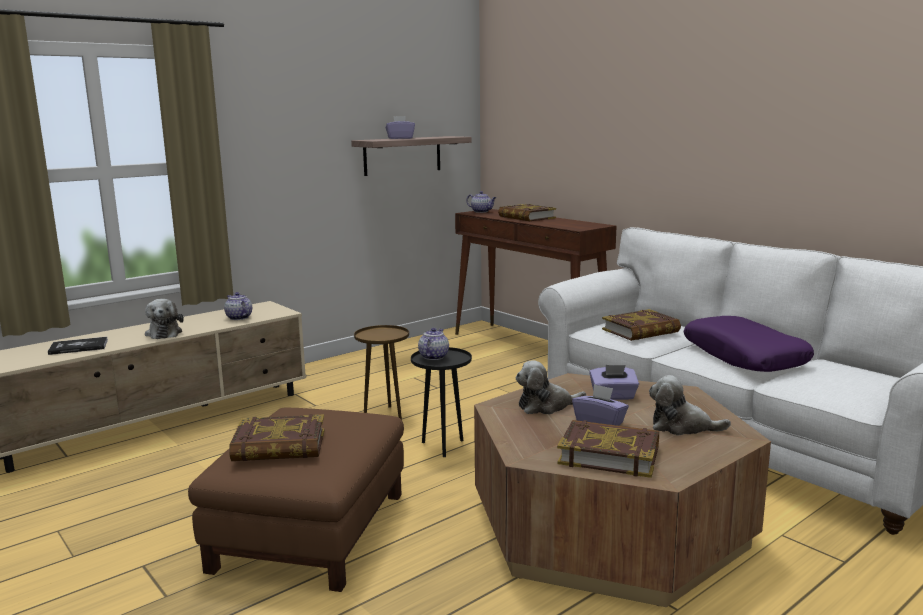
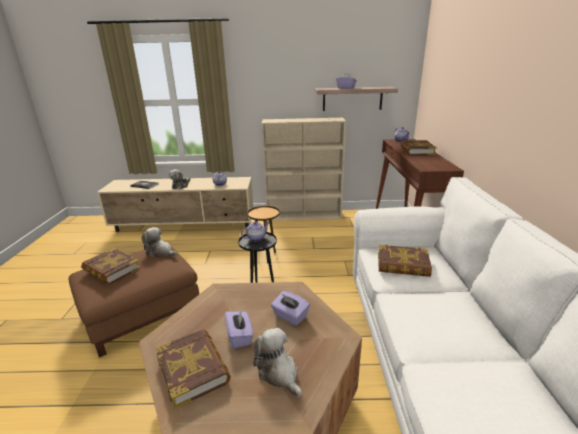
camera: 40 degrees right, 10 degrees up
plush toy [516,360,586,414] -> plush toy moved to [141,227,177,257]
purple pillow [684,316,814,372] -> none
none -> beige bookcase [261,118,346,220]

